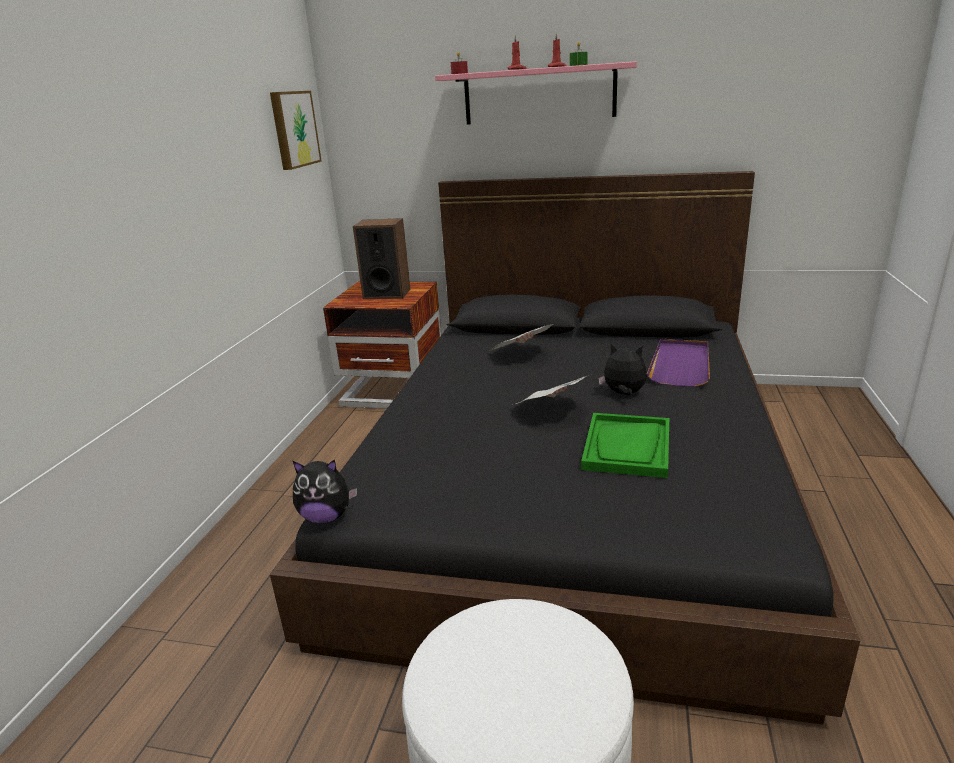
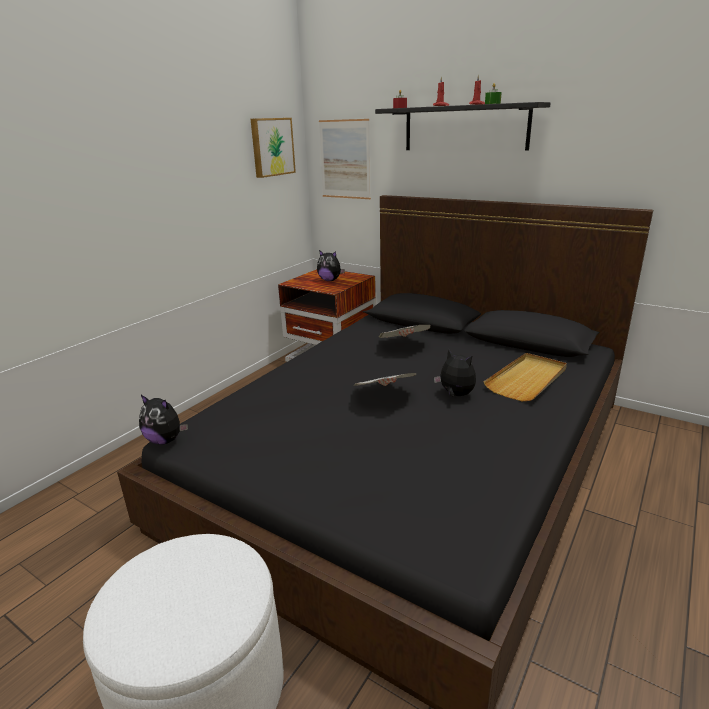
camera: 20 degrees right, 0 degrees up
speaker [353,218,410,299] -> plush toy [317,250,345,281]
pink shelf [435,61,637,125] -> black shelf [375,102,551,150]
green tray [581,413,669,478] -> none
purple tray [647,339,710,387] -> beige tray [484,353,567,401]
none -> picture [319,119,371,199]

